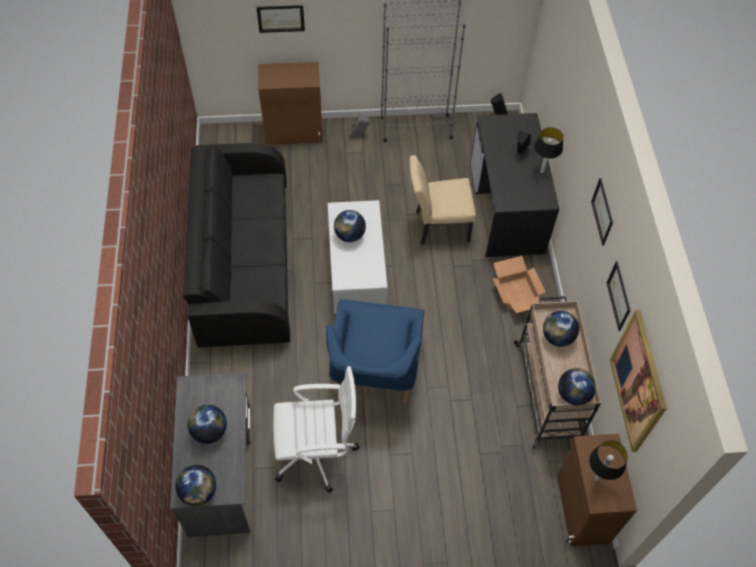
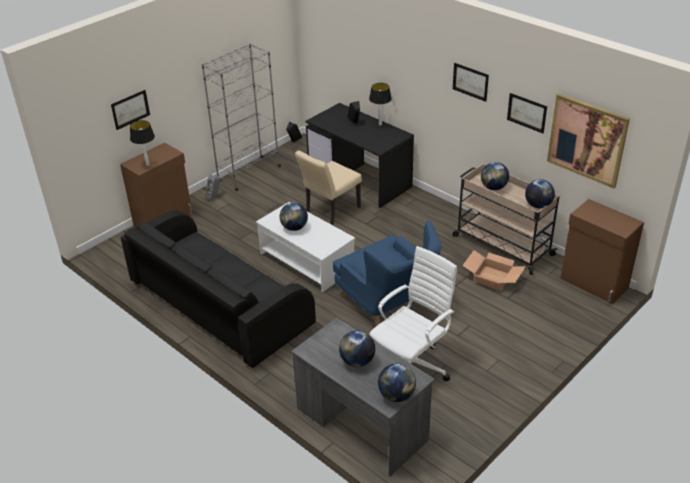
camera: 40 degrees left, 20 degrees down
cardboard box [493,256,545,313] -> cardboard box moved to [462,250,526,291]
table lamp [589,441,628,482] -> table lamp moved to [130,120,155,166]

